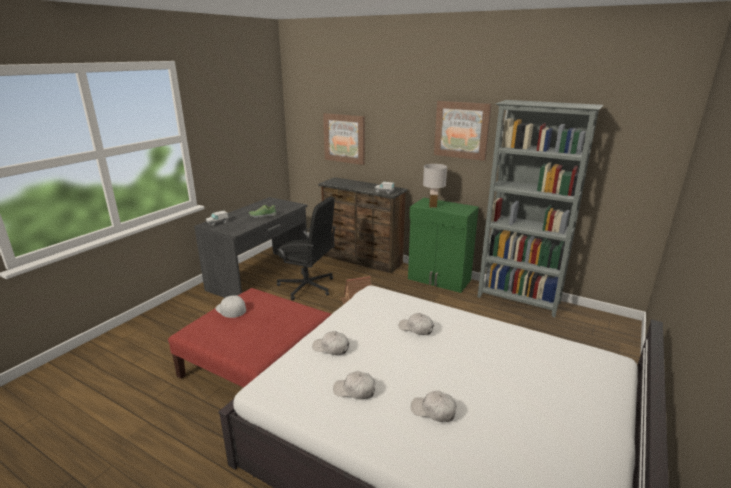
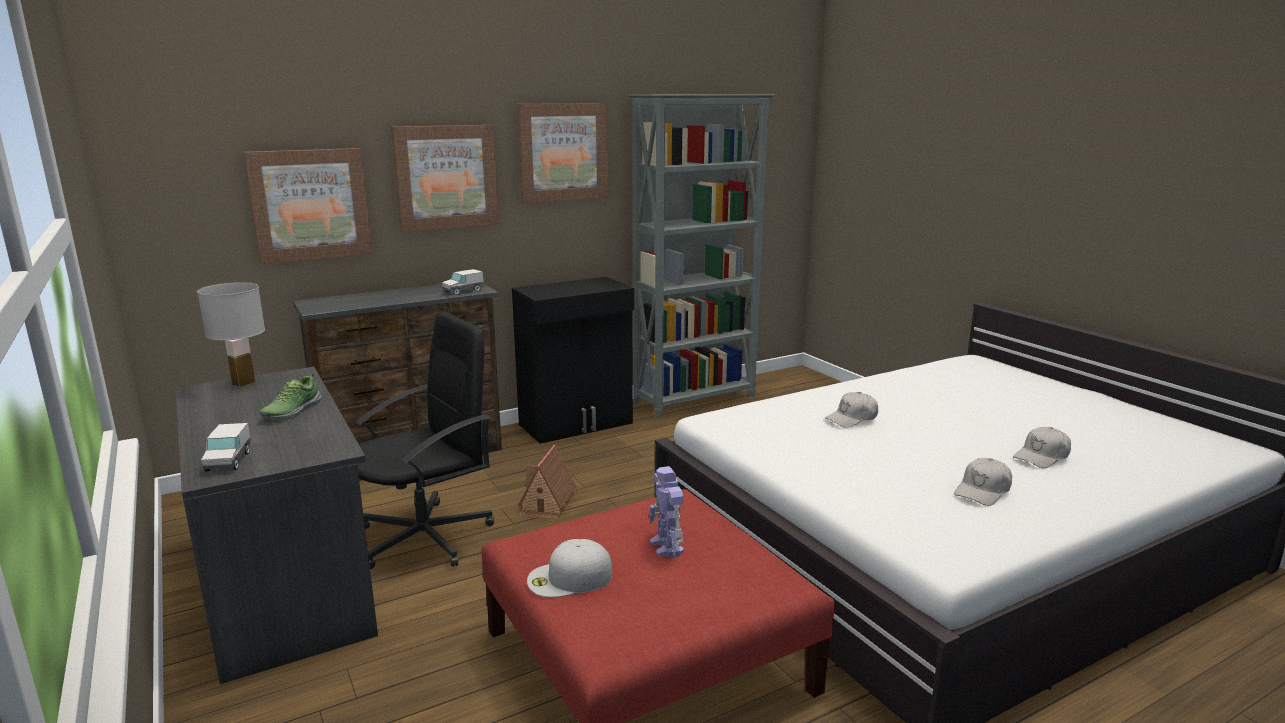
camera: 60 degrees left, 5 degrees down
white cap [312,331,349,355] -> none
green cabinet [408,198,479,293] -> black cabinet [512,277,634,444]
white table lamp [423,164,447,207] -> white table lamp moved to [197,282,265,387]
none -> picture [391,125,499,232]
none -> toy robot [649,466,684,558]

